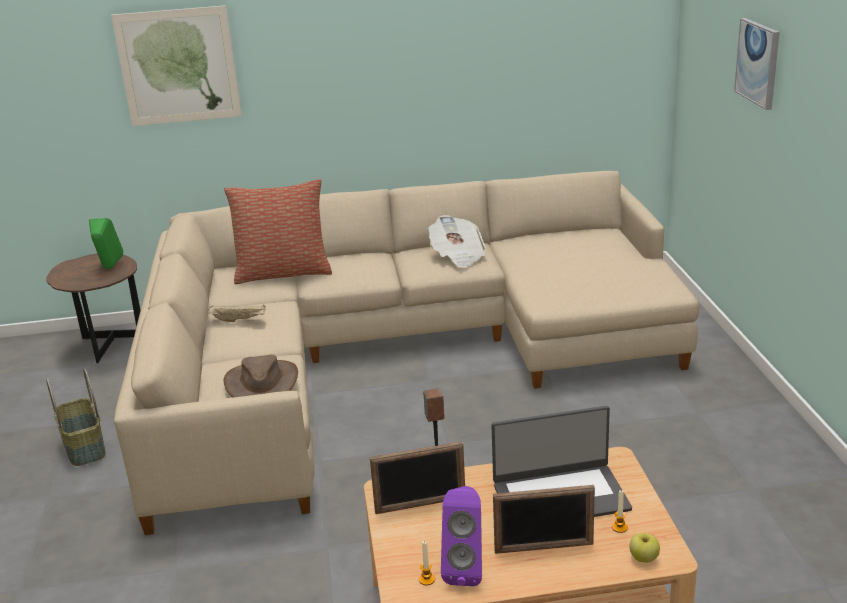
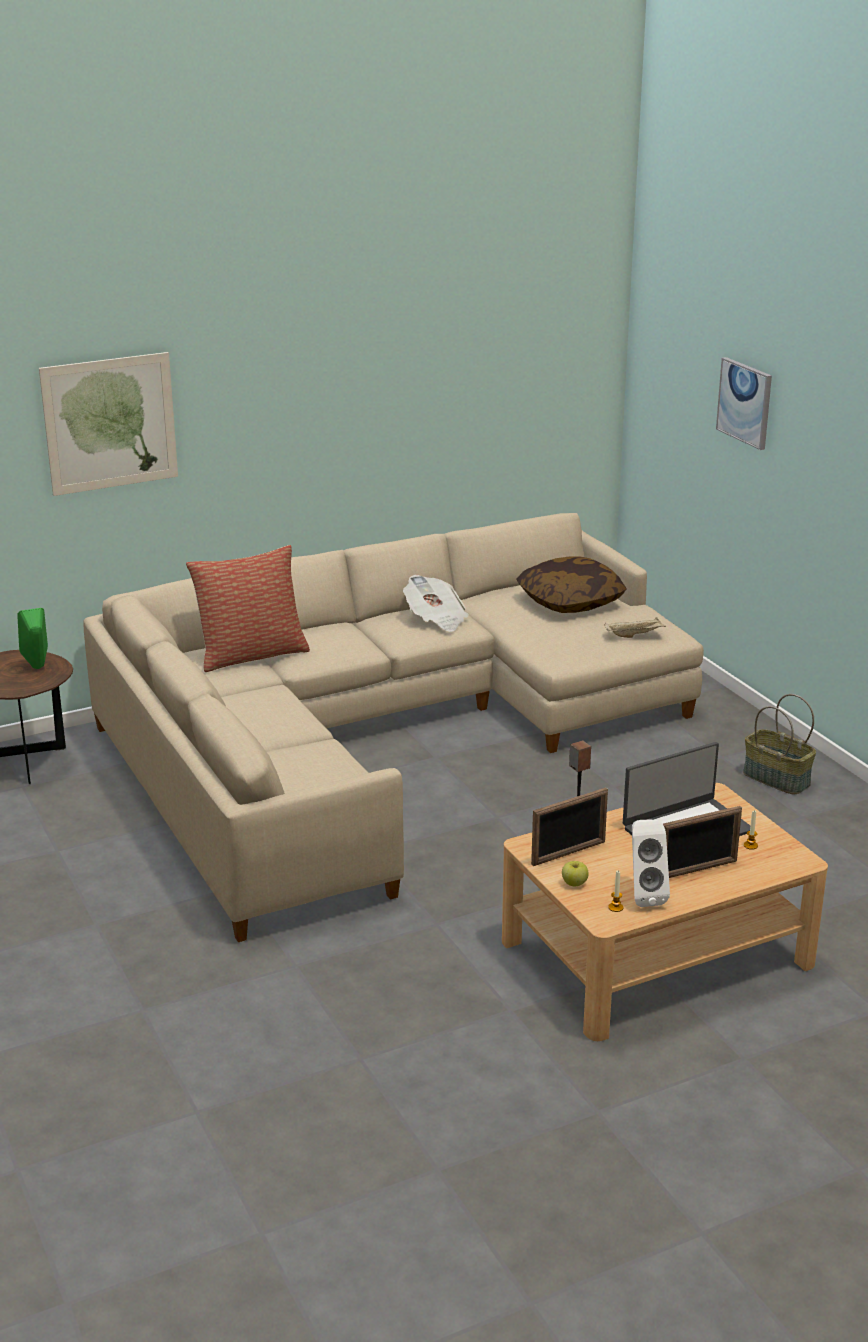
camera: 20 degrees left, 0 degrees up
basket [46,368,106,466] -> basket moved to [743,694,816,794]
beige tray [208,304,266,322] -> beige tray moved to [604,617,666,638]
brown hat [223,354,298,398] -> none
purple speaker [441,486,482,586] -> white speaker [632,820,670,907]
apple [629,533,660,563] -> apple moved to [562,861,589,886]
none -> pillow [516,557,627,613]

